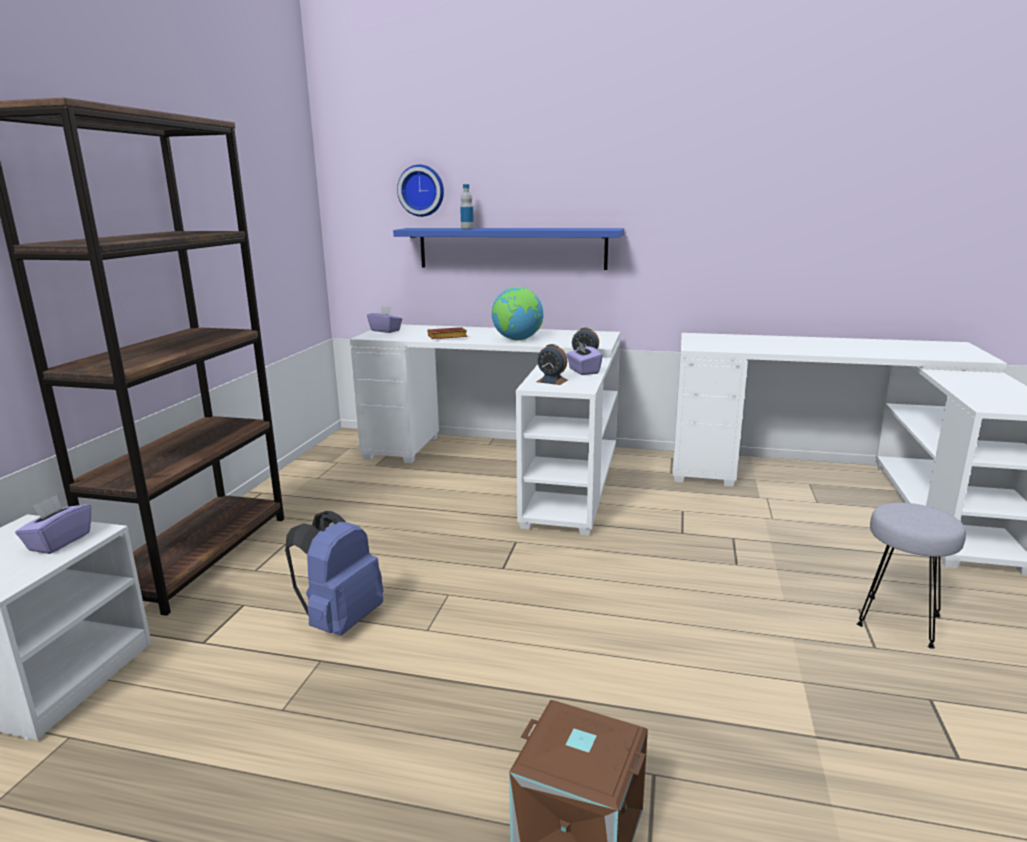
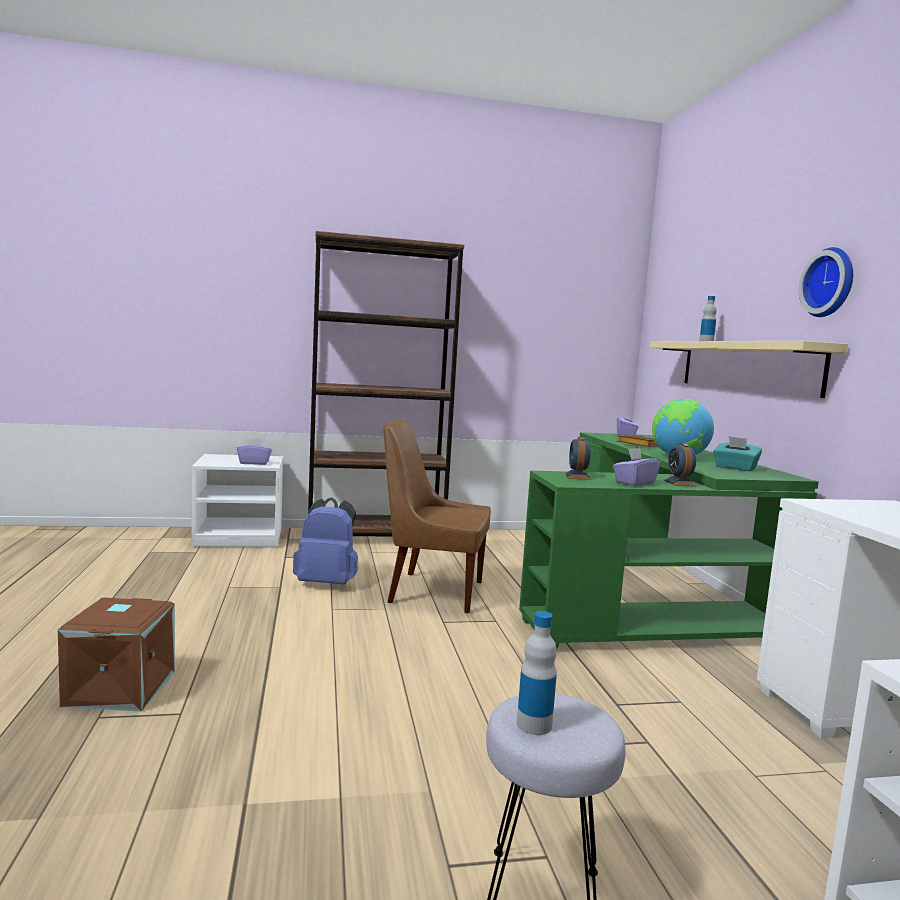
camera: 65 degrees right, 10 degrees down
white desk [350,324,620,536] -> green desk [519,432,819,649]
blue shelf [393,228,624,270] -> beige shelf [649,341,848,398]
wall clock [397,165,444,217] -> wall clock moved to [799,247,853,317]
none -> brown chair [383,419,491,613]
none -> bottle [517,611,557,735]
none -> turquoise tissue box [713,436,762,471]

